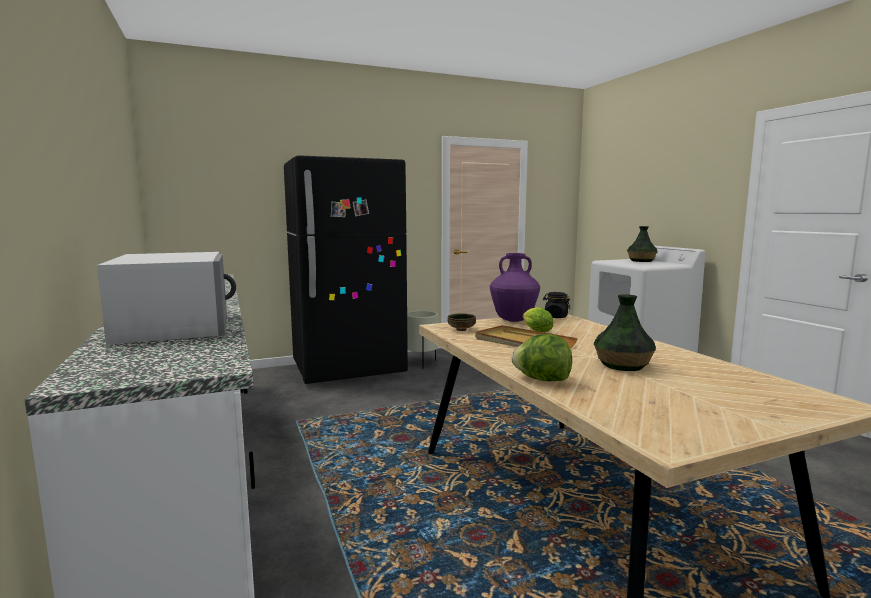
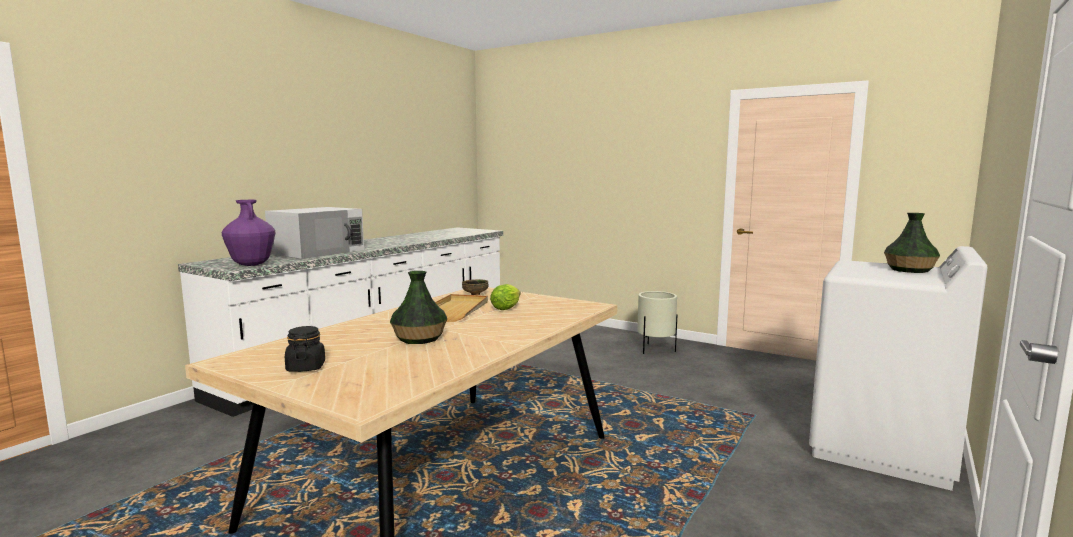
camera: 55 degrees right, 0 degrees up
black fridge [284,155,408,384] -> none
purple vase [490,253,540,322] -> purple vase moved to [222,200,275,266]
lettuce [511,334,572,381] -> none
black jar [543,292,570,318] -> black jar moved to [285,326,325,372]

